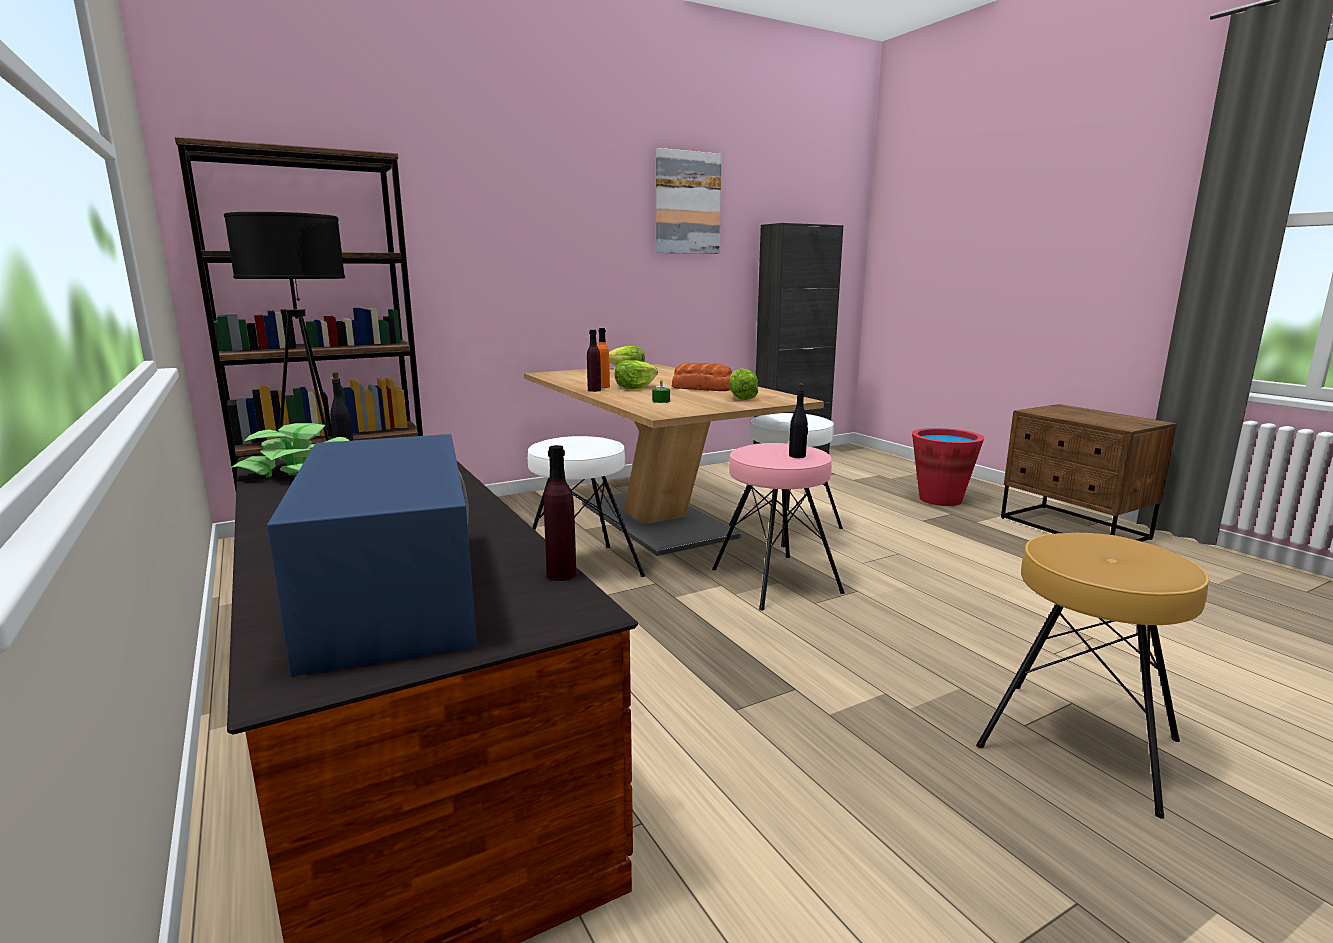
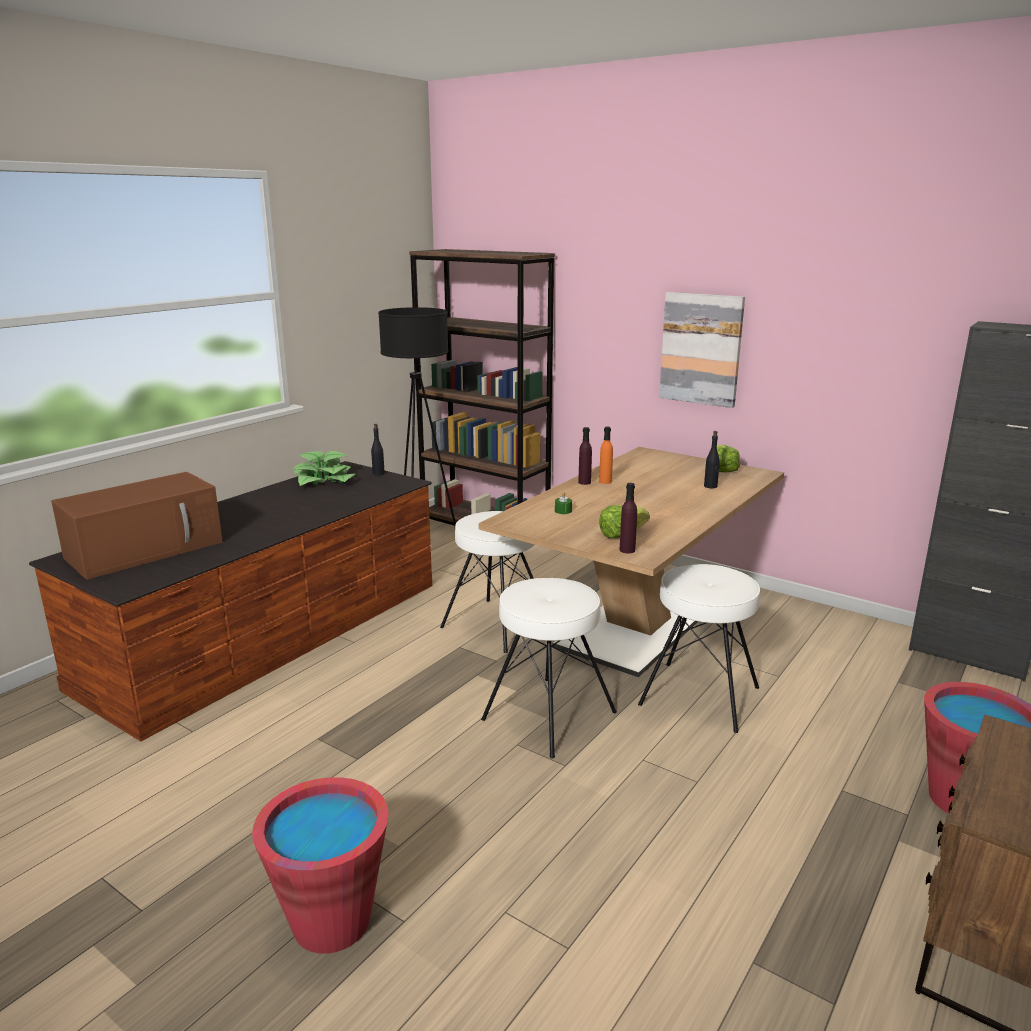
camera: 65 degrees right, 5 degrees up
blue microwave [267,434,477,676] -> brown microwave [51,472,223,580]
purple bottle [544,445,576,581] -> purple bottle moved to [619,483,637,553]
lettuce [614,360,658,389] -> none
picture [656,148,722,254] -> picture moved to [659,292,745,408]
bread [672,363,732,391] -> none
pink stool [712,443,845,610] -> white stool [481,578,617,758]
black bottle [789,383,808,458] -> black bottle moved to [704,431,720,488]
brown stool [976,533,1209,819] -> red bucket [252,777,389,954]

